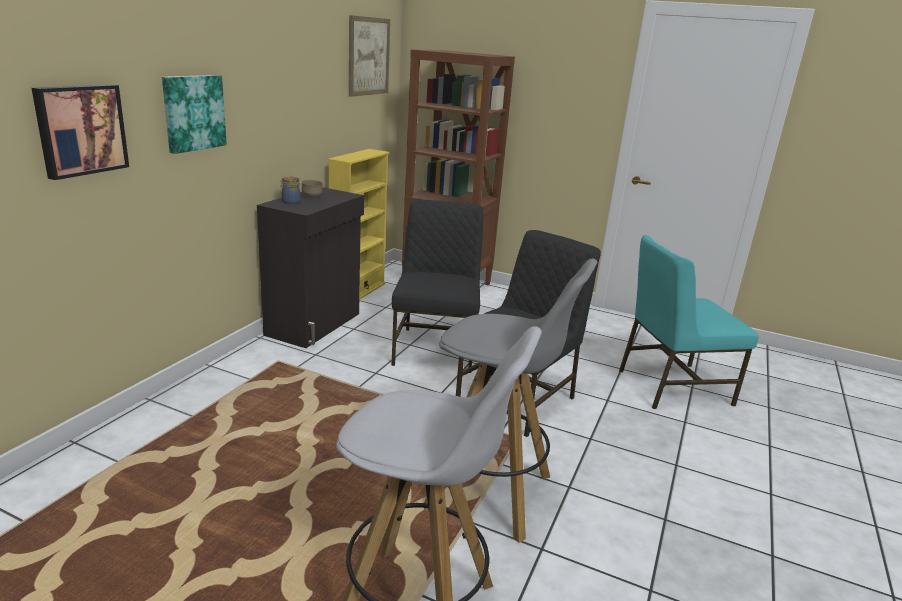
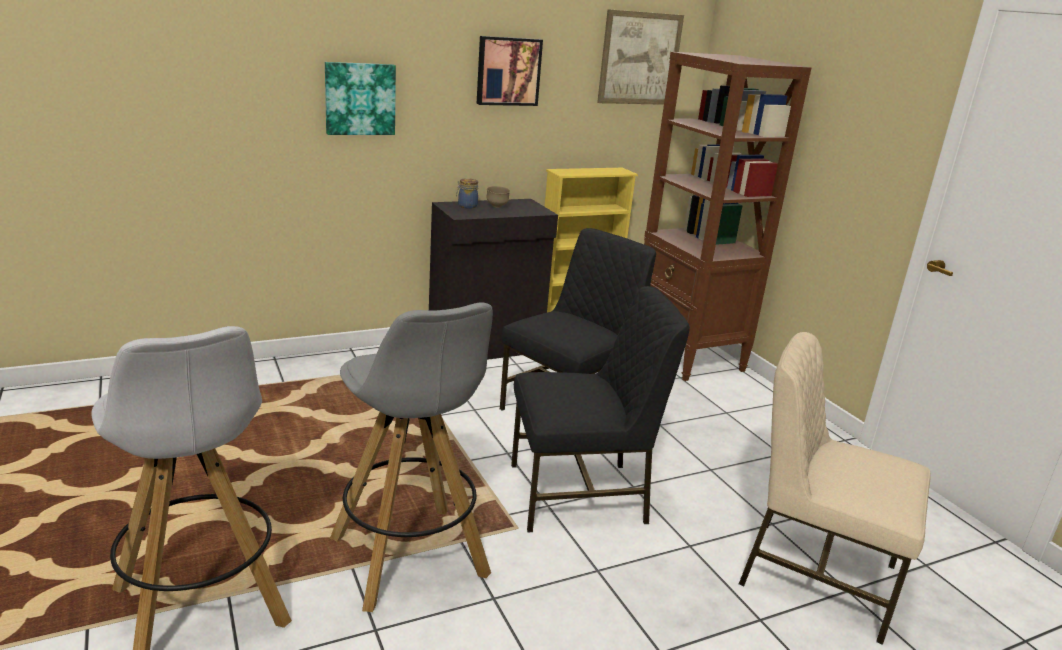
camera: 40 degrees right, 0 degrees up
picture [32,84,129,180] -> picture moved to [477,36,543,106]
turquoise chair [619,235,759,409] -> beige chair [739,332,930,645]

